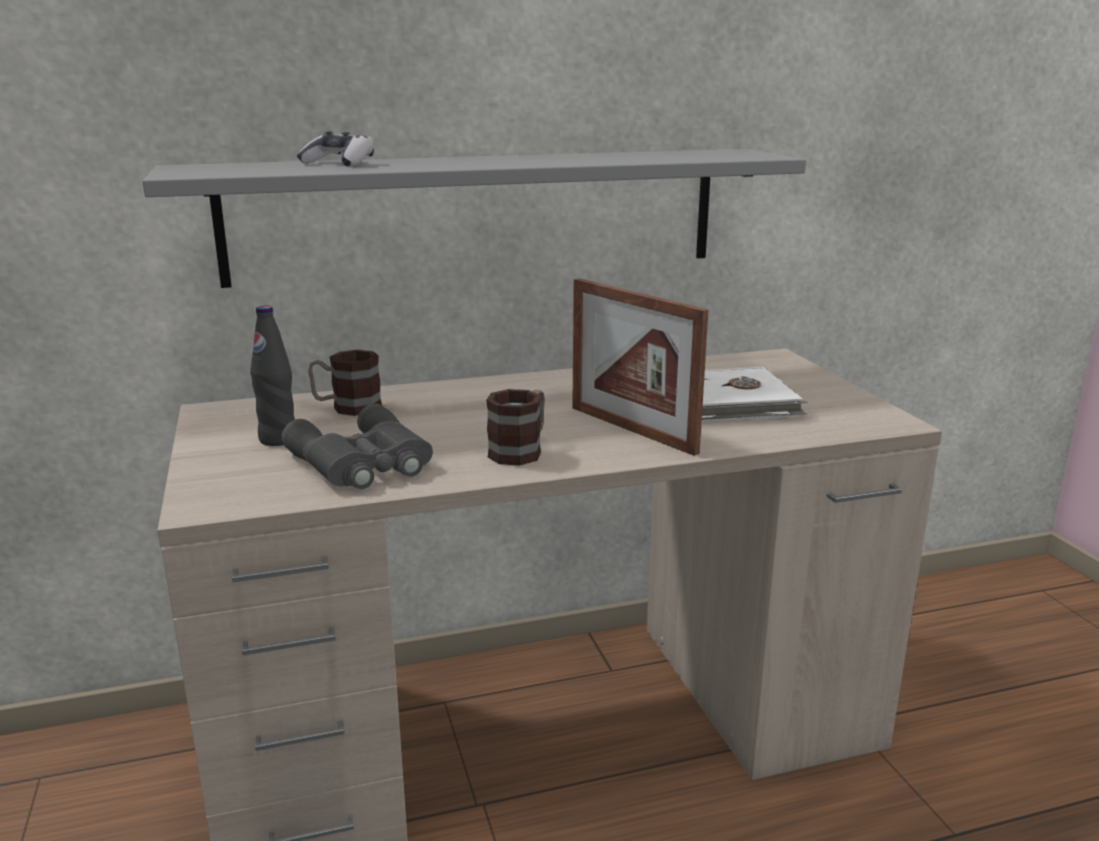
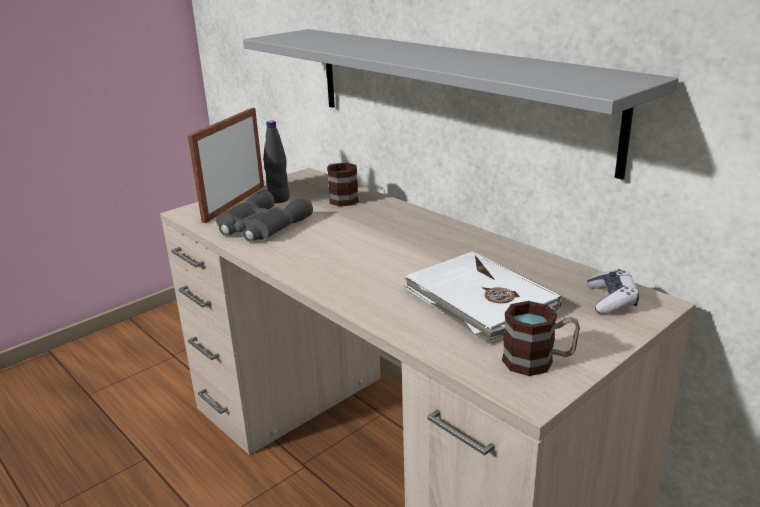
camera: 65 degrees right, 5 degrees up
game controller [297,131,374,167] -> game controller moved to [587,269,639,314]
mug [486,389,545,466] -> mug moved to [502,301,580,376]
picture frame [572,278,708,456] -> picture frame moved to [188,108,264,223]

